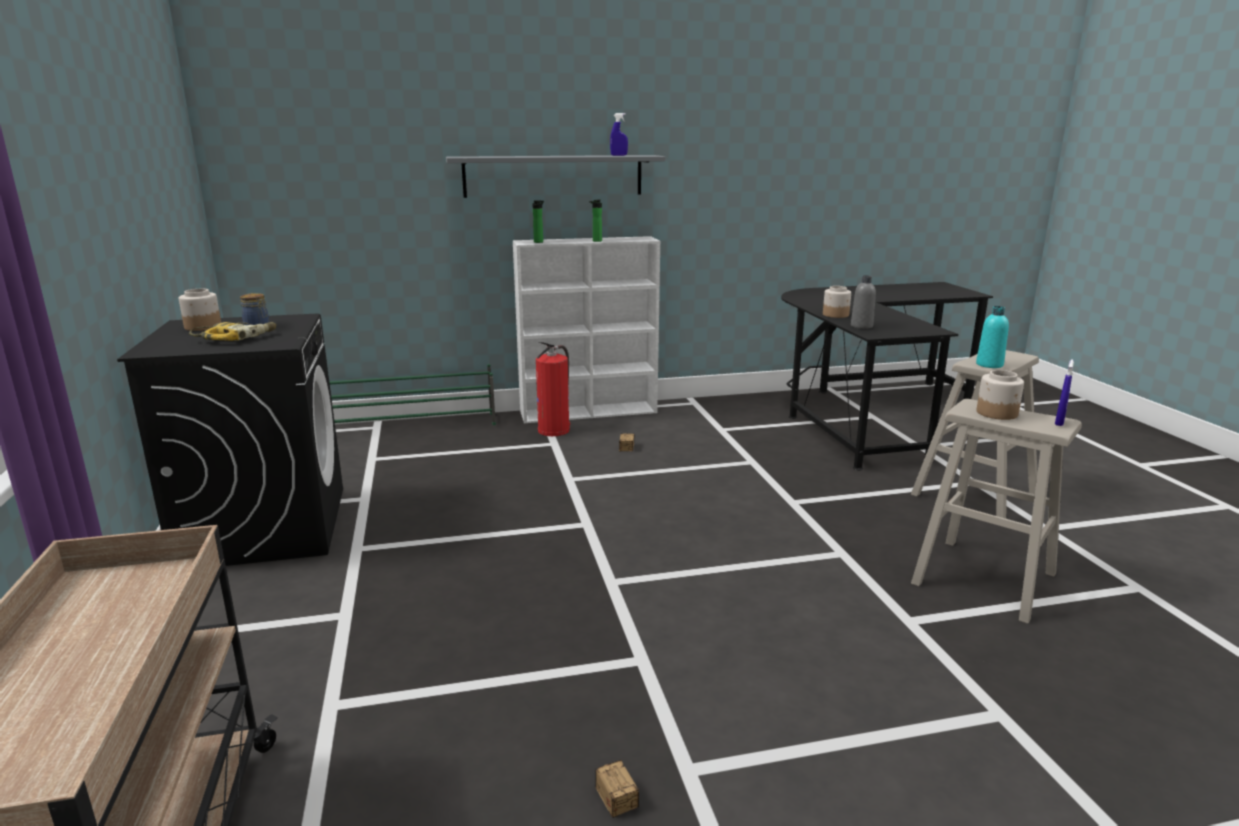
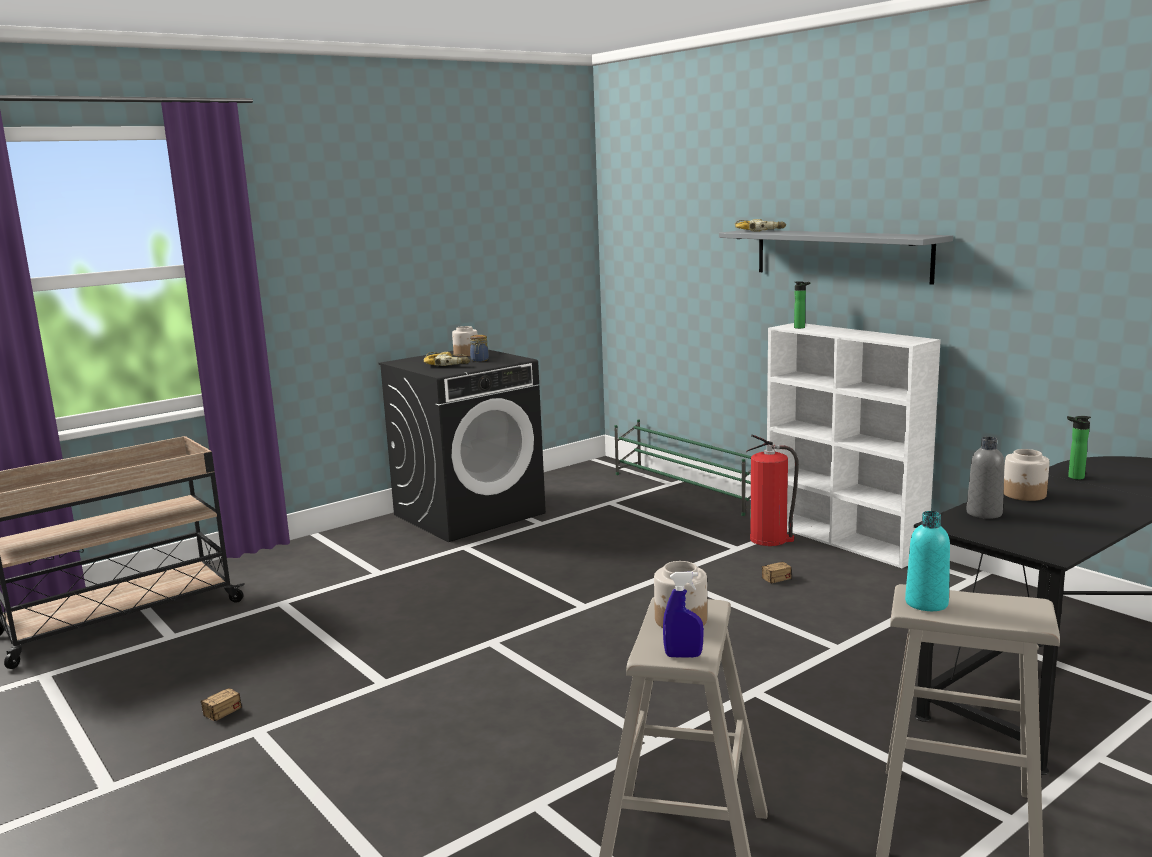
camera: 65 degrees right, 5 degrees down
bottle [589,200,602,242] -> bottle moved to [1067,416,1091,480]
blue spray bottle [610,113,628,156] -> none
none -> power drill [735,219,786,232]

